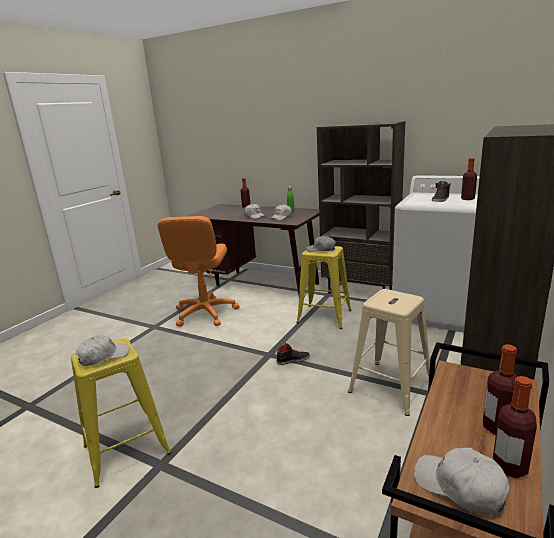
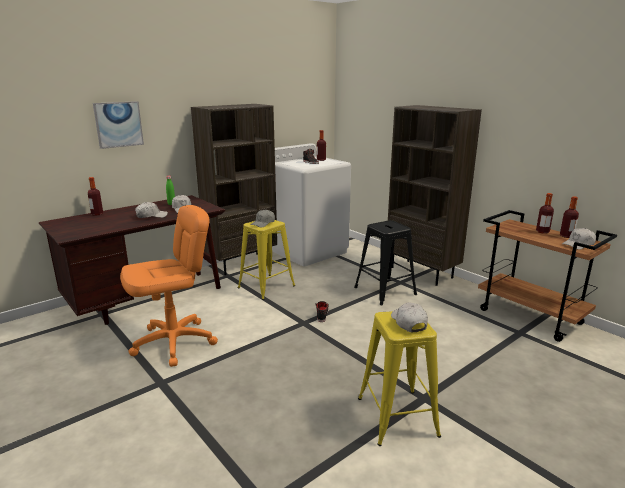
camera: 70 degrees left, 0 degrees up
orange office chair [158,216,240,327] -> orange office chair turned 60 degrees counterclockwise [120,205,218,367]
beige stool [348,289,430,416] -> black stool [354,220,417,305]
none -> picture [93,101,144,149]

